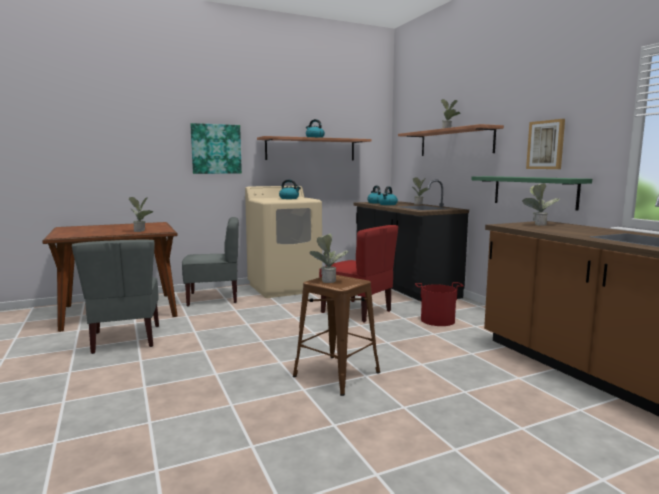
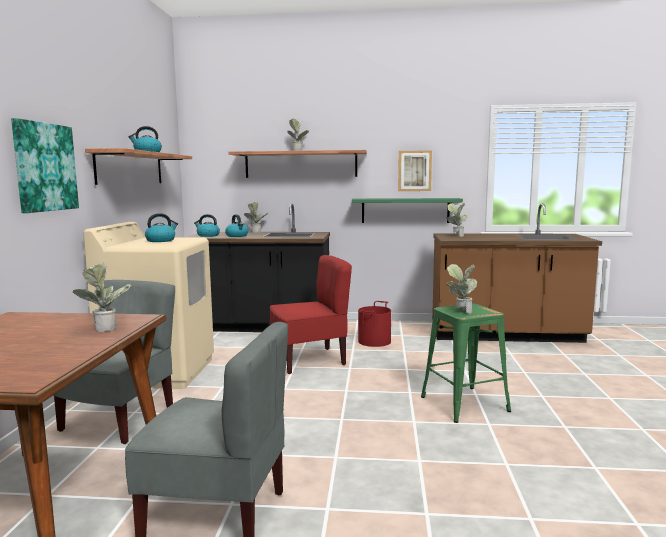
camera: 60 degrees left, 0 degrees up
brown stool [293,275,380,396] -> green stool [421,304,511,423]

